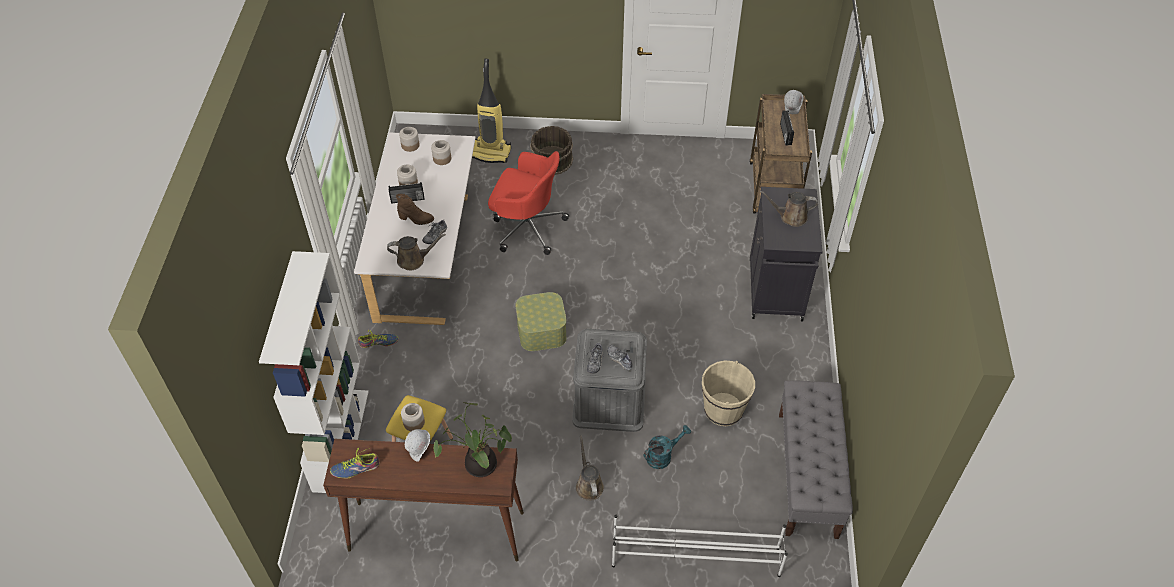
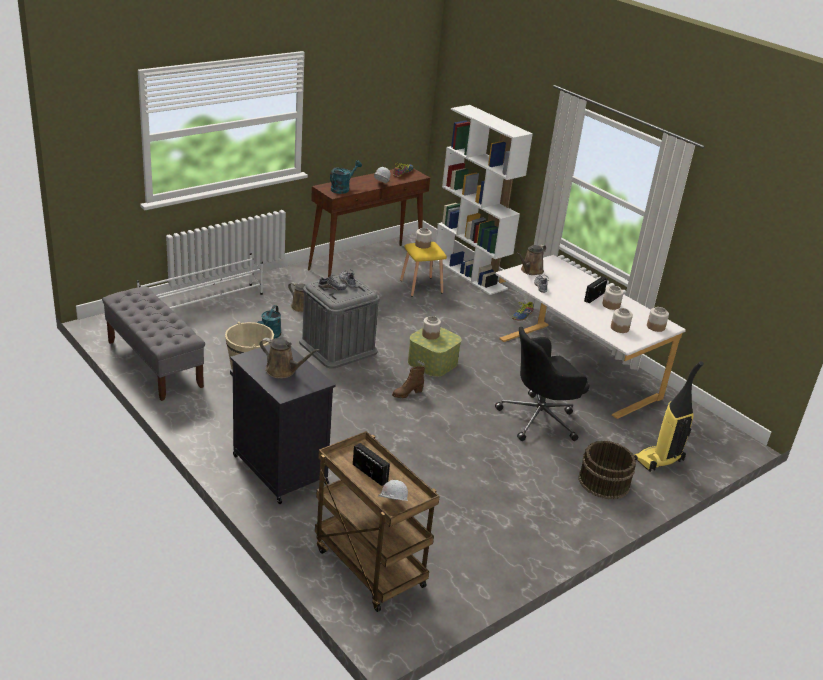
camera: 135 degrees right, 20 degrees down
brown boot [396,194,434,225] -> brown boot moved to [392,366,425,398]
potted plant [434,402,512,477] -> turquoise watering can [330,160,362,194]
red office chair [488,151,569,255] -> black office chair [495,327,589,441]
brown watering can [760,190,818,227] -> brown watering can turned 60 degrees clockwise [259,338,320,378]
none -> jar [422,316,441,340]

